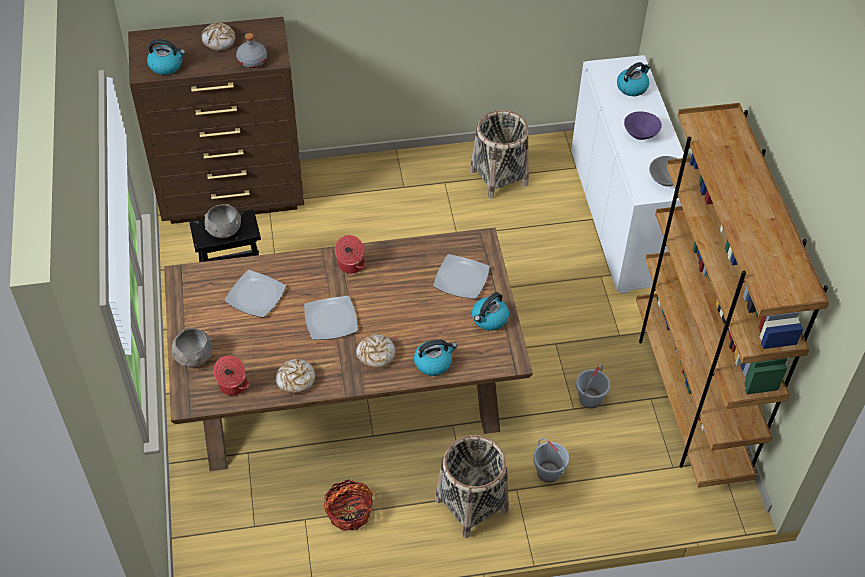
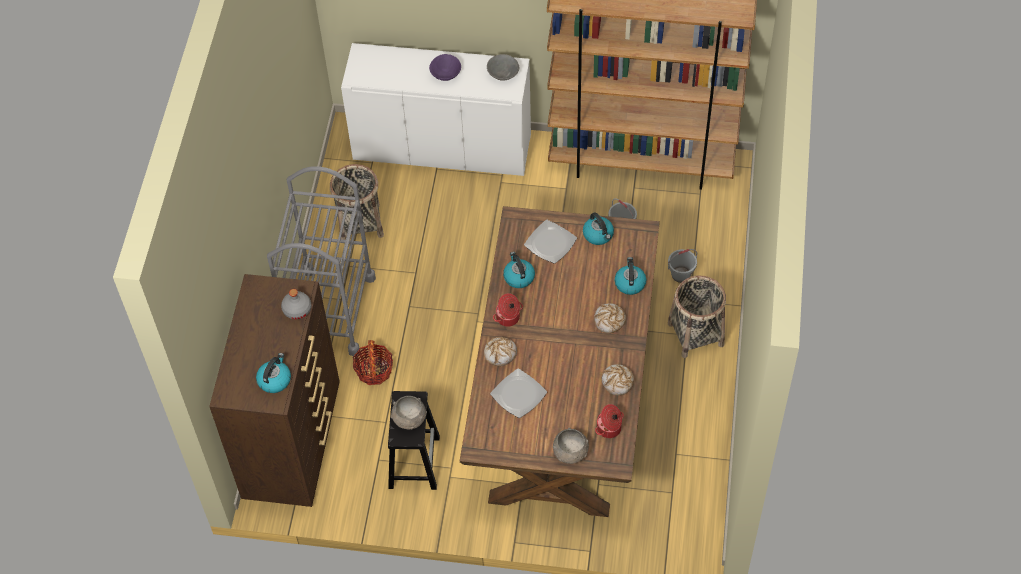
camera: 70 degrees left, 5 degrees up
bread [201,23,235,51] -> bread moved to [484,337,517,366]
plate [304,296,358,340] -> none
basket [323,479,373,531] -> basket moved to [353,340,393,385]
kettle [617,62,651,96] -> kettle moved to [503,252,535,288]
none -> grey cart [267,166,376,356]

